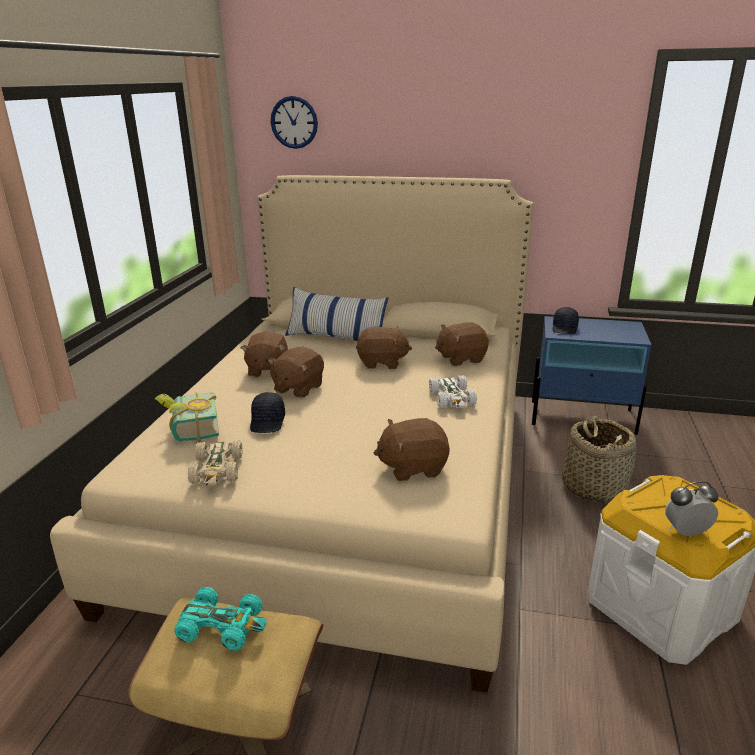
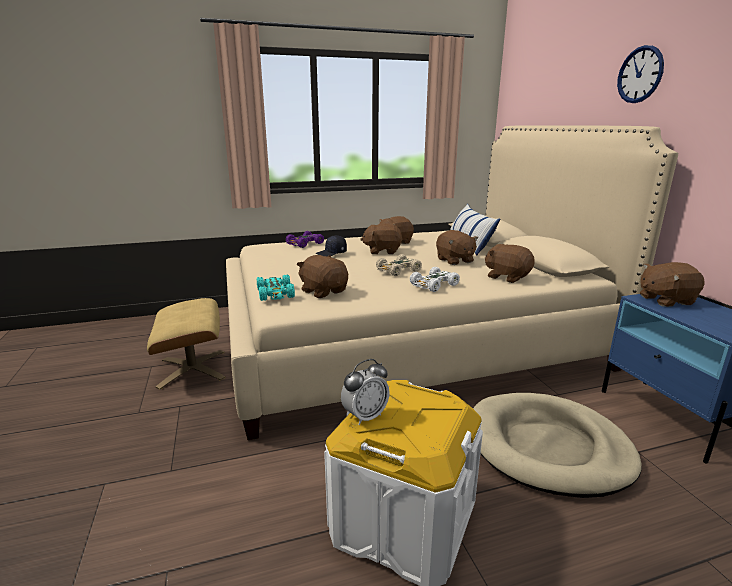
camera: 60 degrees right, 5 degrees down
book [154,392,219,442] -> purple toy car [286,231,324,248]
turquoise toy car [174,587,267,651] -> turquoise toy car moved to [257,275,295,301]
beige toy car [188,440,243,486] -> beige toy car moved to [376,254,422,276]
wall clock [271,96,318,149] -> wall clock moved to [617,45,664,103]
black cap [553,307,579,334] -> brown plush toy [640,262,705,307]
basket [562,416,637,504] -> beige dog bed [473,393,641,498]
alarm clock [665,481,718,537] -> alarm clock turned 90 degrees clockwise [341,359,390,425]

